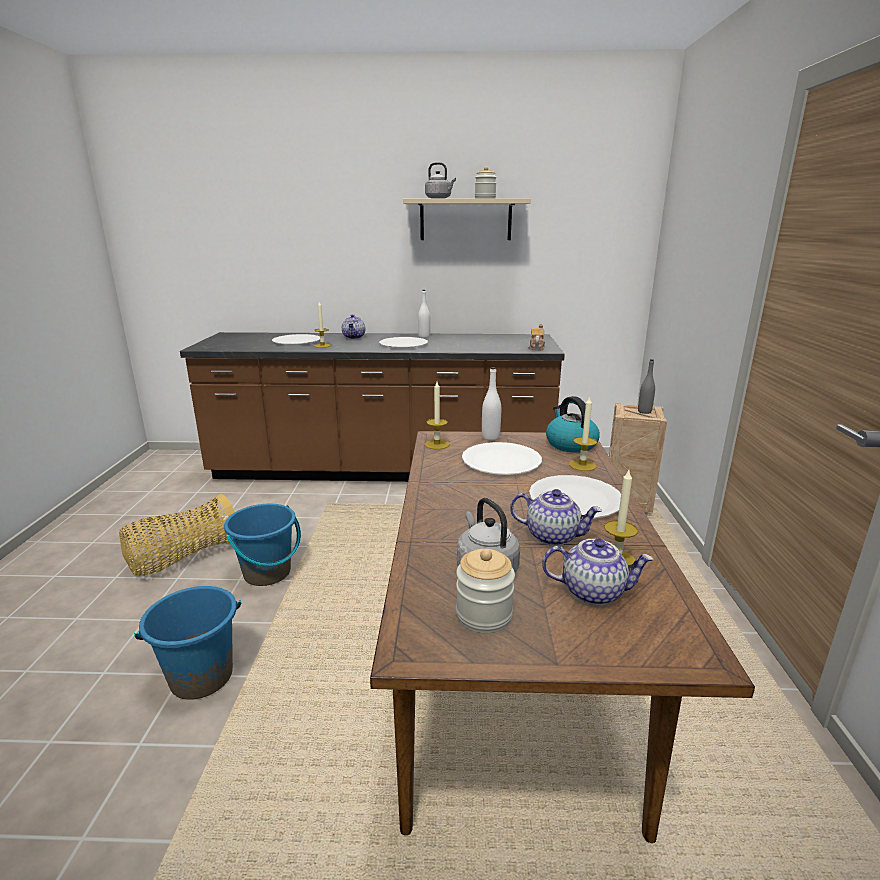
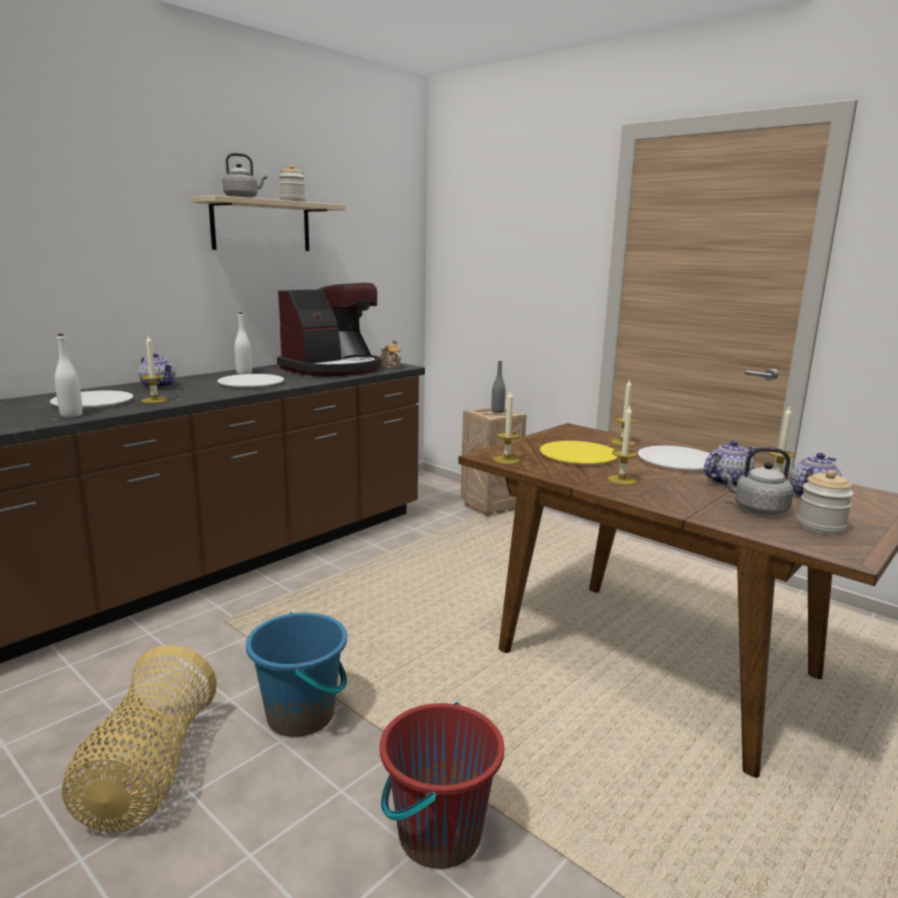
camera: 50 degrees left, 5 degrees down
blue bucket [134,586,241,700] -> red bucket [380,702,504,869]
white plate [462,442,542,475] -> yellow plate [540,441,618,464]
white bottle [482,367,501,441] -> white bottle moved to [55,334,83,417]
kettle [546,396,600,453] -> none
none -> coffee machine [277,283,381,377]
none -> candle [608,404,637,485]

